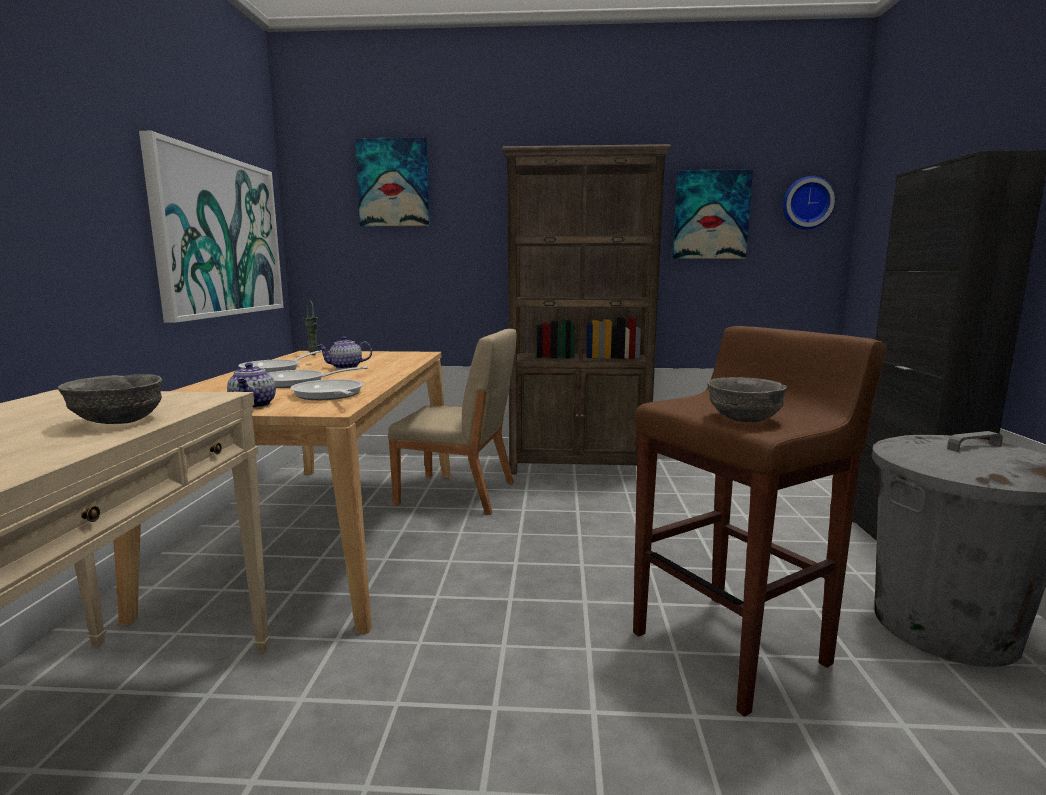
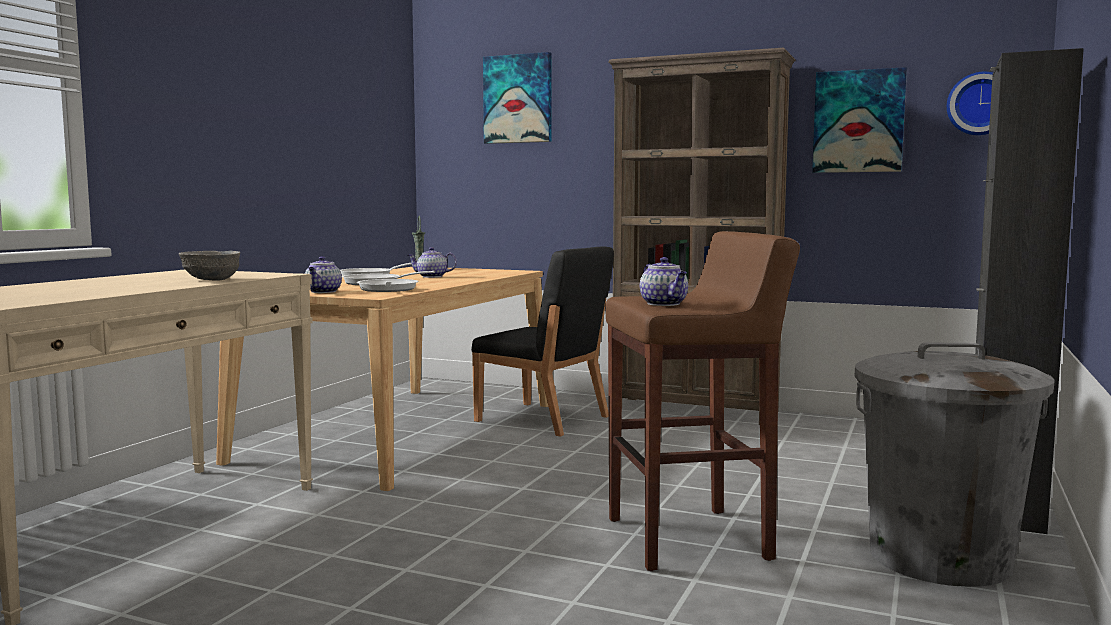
camera: 20 degrees right, 5 degrees down
picture [139,131,284,323] -> none
beige chair [388,329,517,515] -> black chair [471,246,614,437]
grey bowl [707,377,787,422] -> teapot [640,257,688,306]

